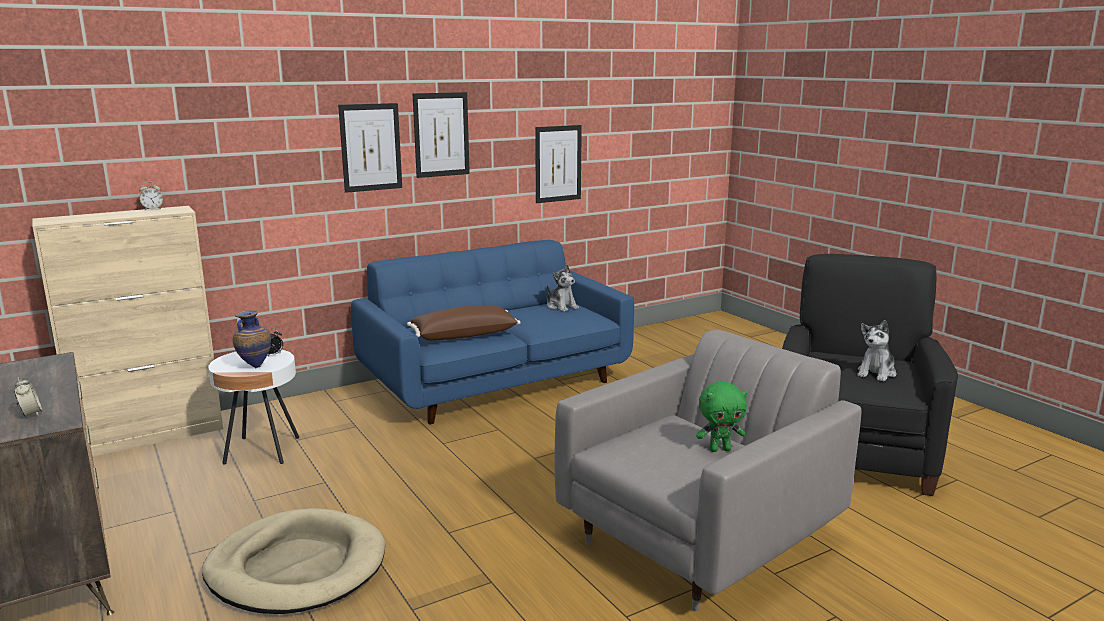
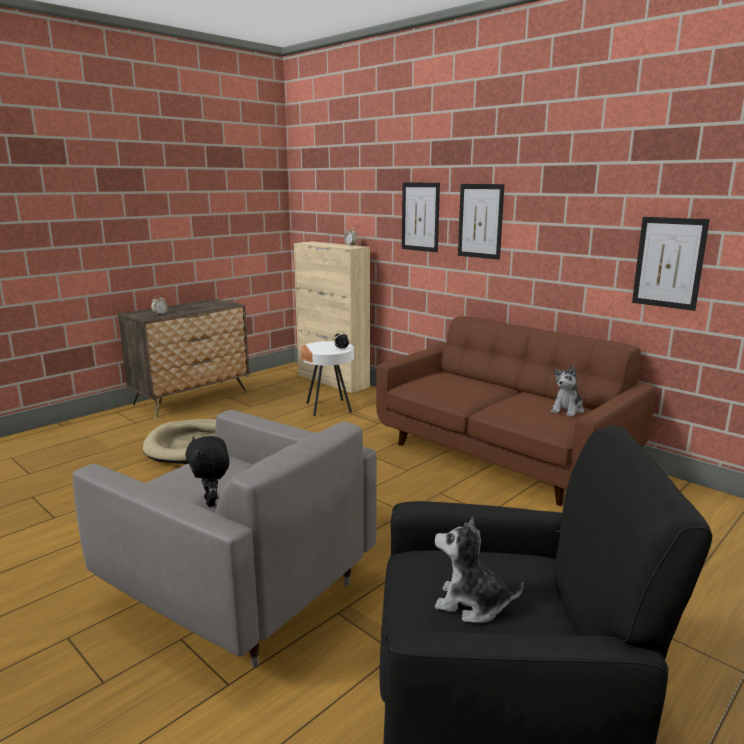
camera: 75 degrees right, 0 degrees up
vase [233,310,271,368] -> none
blue sofa [351,240,634,425] -> brown sofa [376,316,656,506]
brown pillow [407,306,521,341] -> none
picture [413,92,470,178] -> picture moved to [402,183,440,252]
green plush toy [696,382,748,452] -> black plush toy [185,436,229,507]

